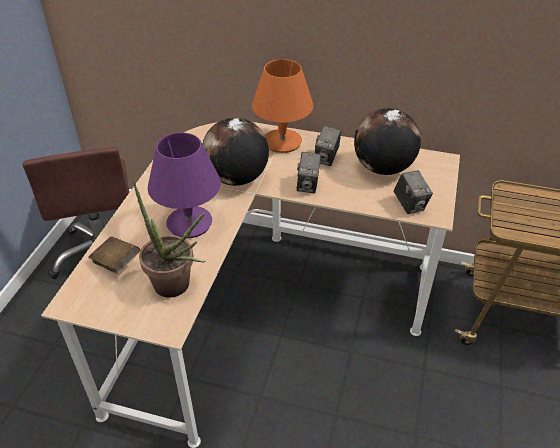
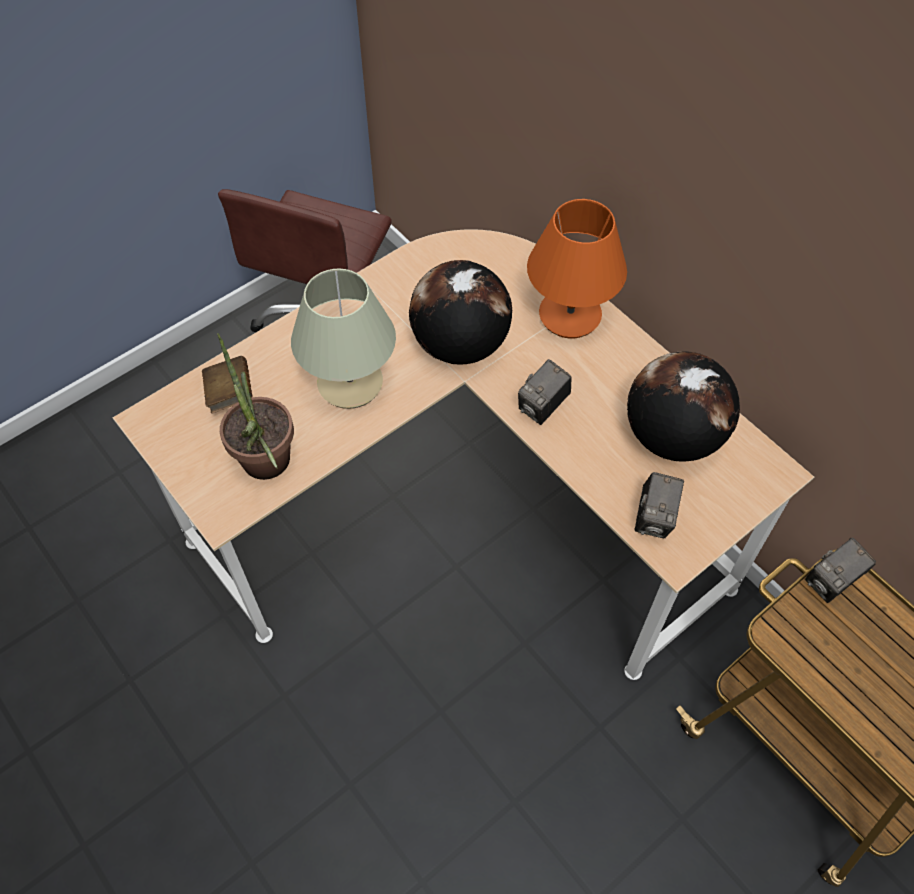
camera: 35 degrees right, 15 degrees up
purple table lamp [148,133,221,238] -> beige table lamp [291,269,396,409]
camera [315,126,341,166] -> camera moved to [805,538,876,603]

